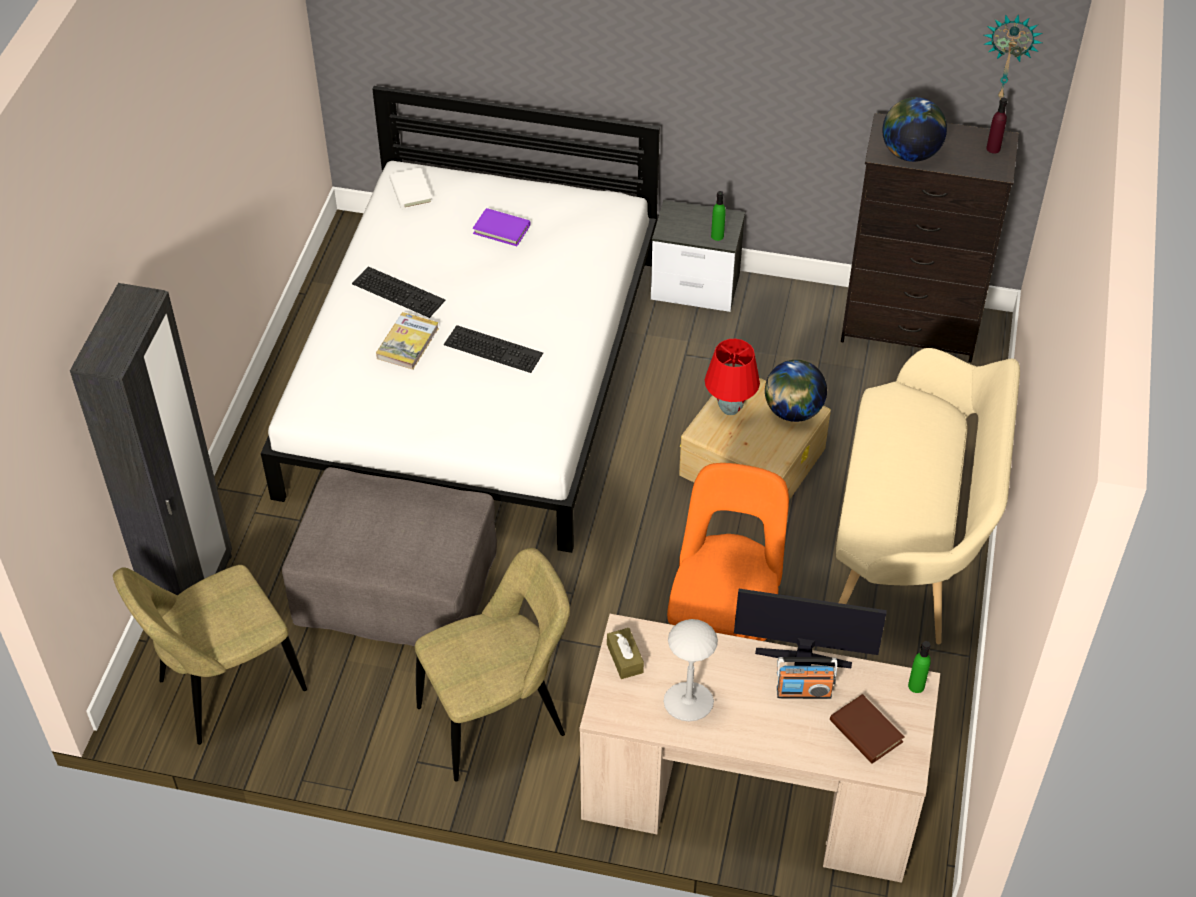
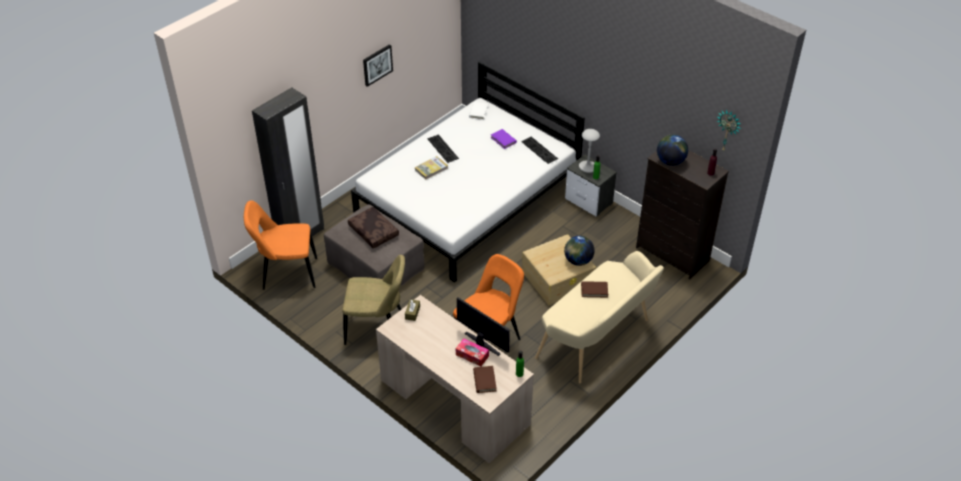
camera: 30 degrees right, 5 degrees down
beige chair [113,565,307,745] -> orange chair [244,200,317,290]
keyboard [444,325,543,373] -> keyboard moved to [521,137,558,164]
grey table lamp [663,619,718,721] -> grey table lamp moved to [579,129,600,173]
red table lamp [705,339,760,415] -> none
radio [777,657,837,699] -> tissue box [456,338,489,366]
none -> brown pillow [348,207,399,248]
none -> picture [363,44,393,87]
none -> brown book [581,281,608,297]

